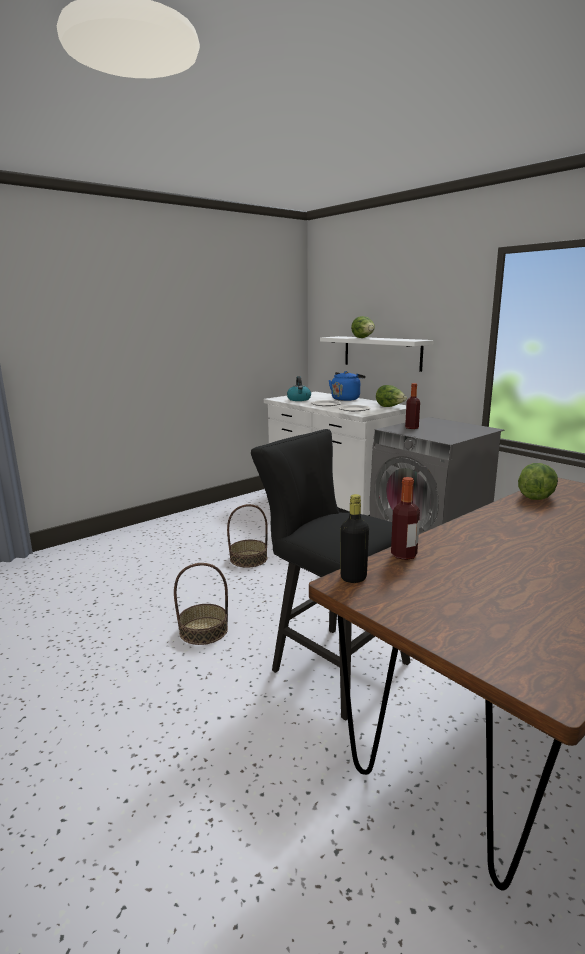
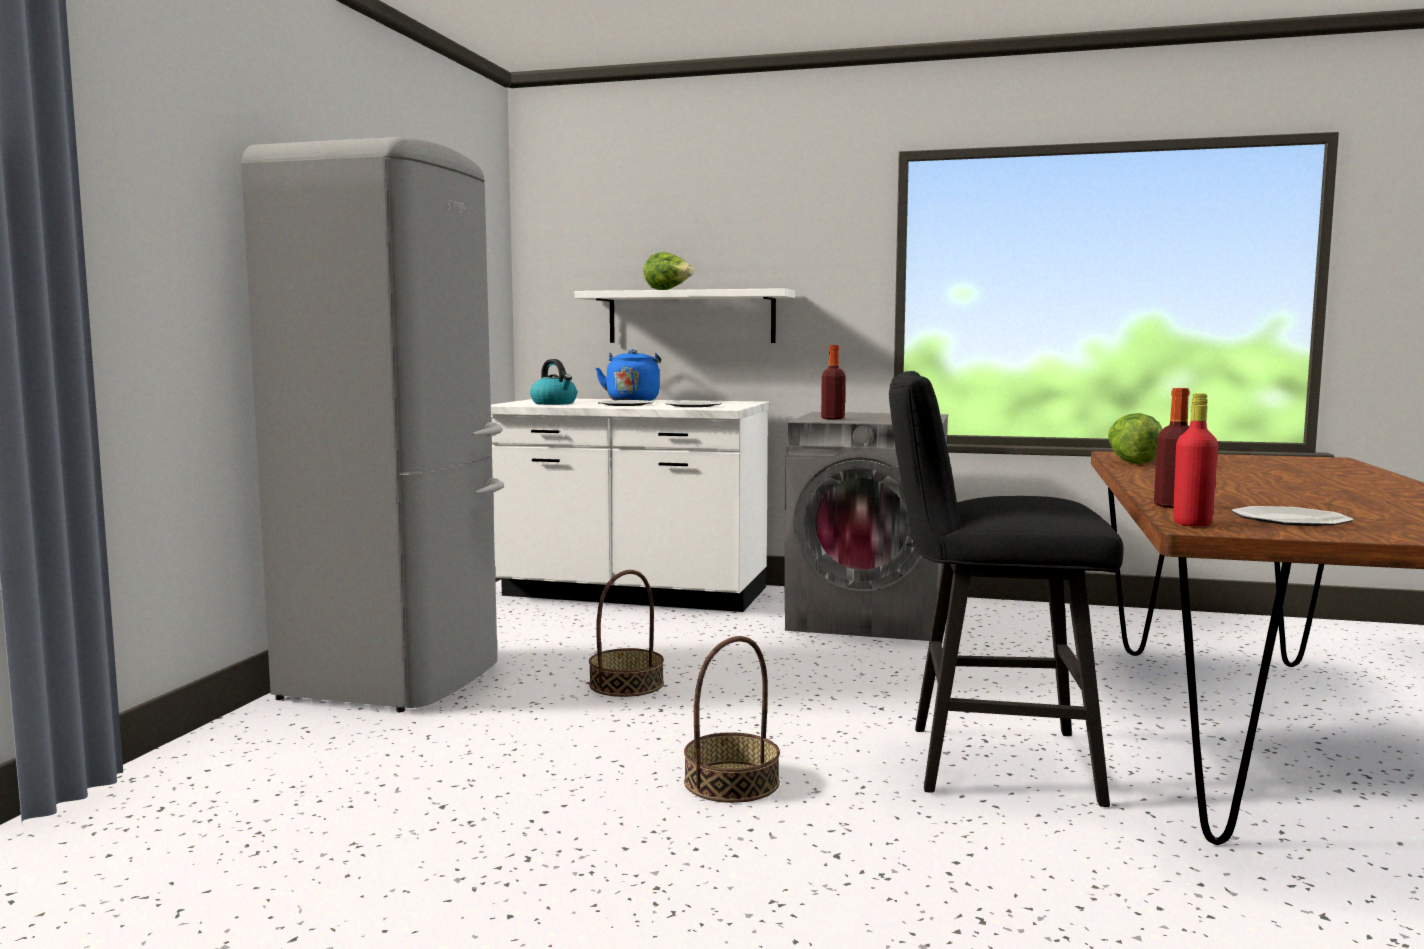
camera: 35 degrees left, 10 degrees down
black bottle [340,494,369,583] -> red bottle [1173,393,1218,526]
lettuce [376,385,407,407] -> none
none -> grey fridge [241,137,504,712]
none -> plate [1231,506,1353,526]

